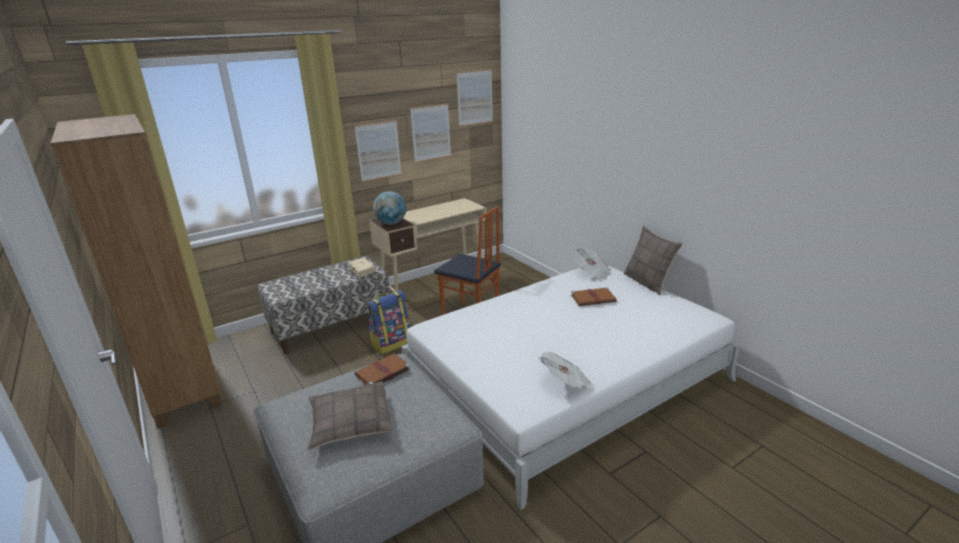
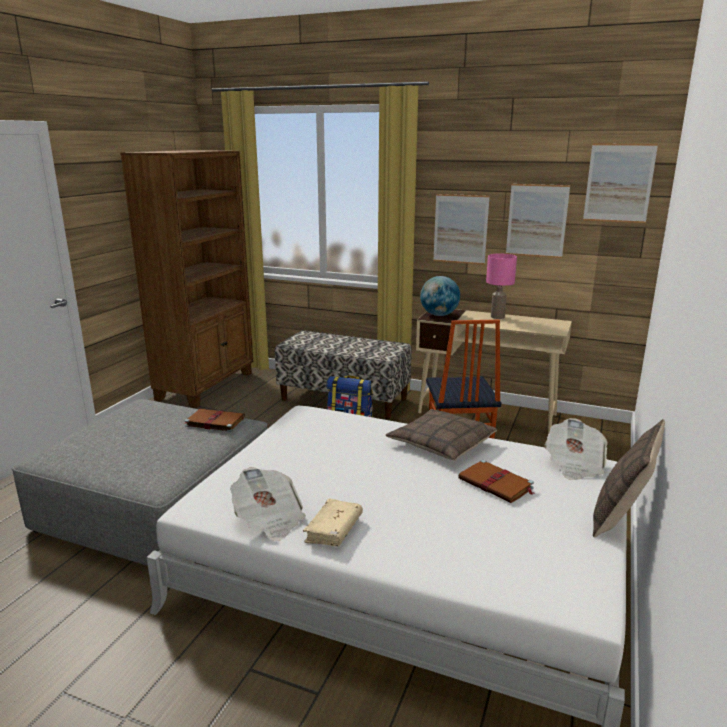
camera: 55 degrees right, 5 degrees down
pillow [307,381,393,450] -> pillow moved to [386,409,497,461]
beige book [348,258,377,278] -> beige book moved to [303,499,363,546]
none -> pink table lamp [486,254,517,319]

